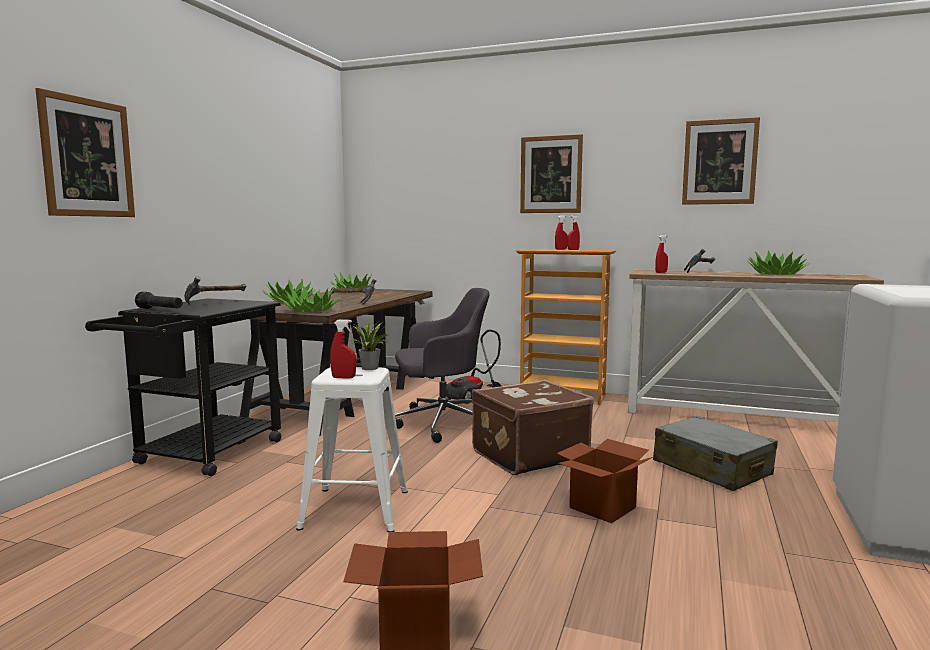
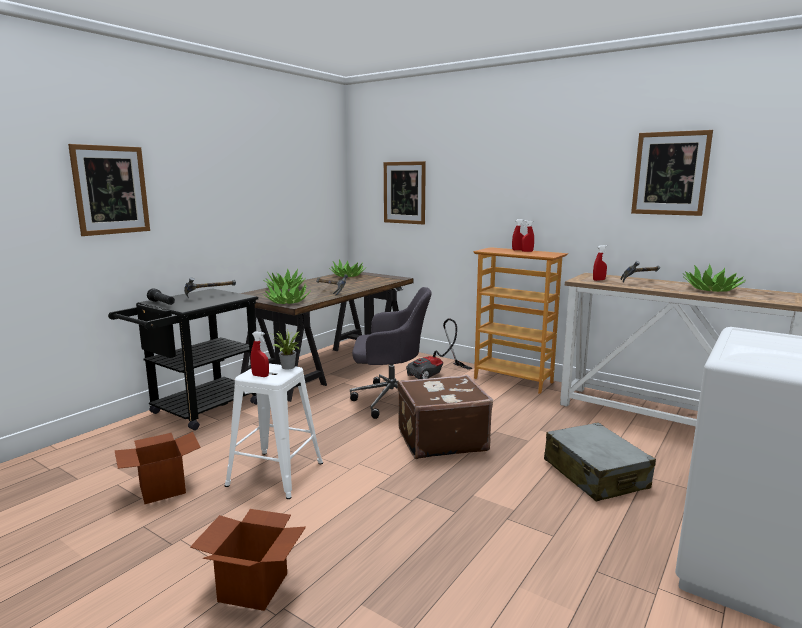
camera: 15 degrees right, 5 degrees up
picture [520,134,583,213] -> picture moved to [384,161,426,225]
cardboard box [557,439,653,523] -> cardboard box moved to [114,432,201,504]

